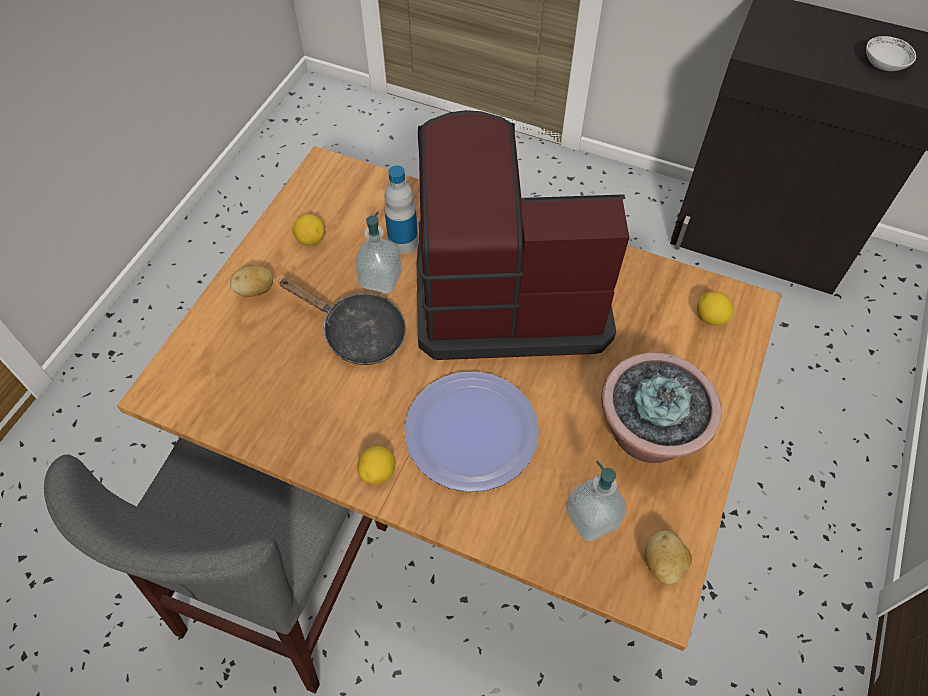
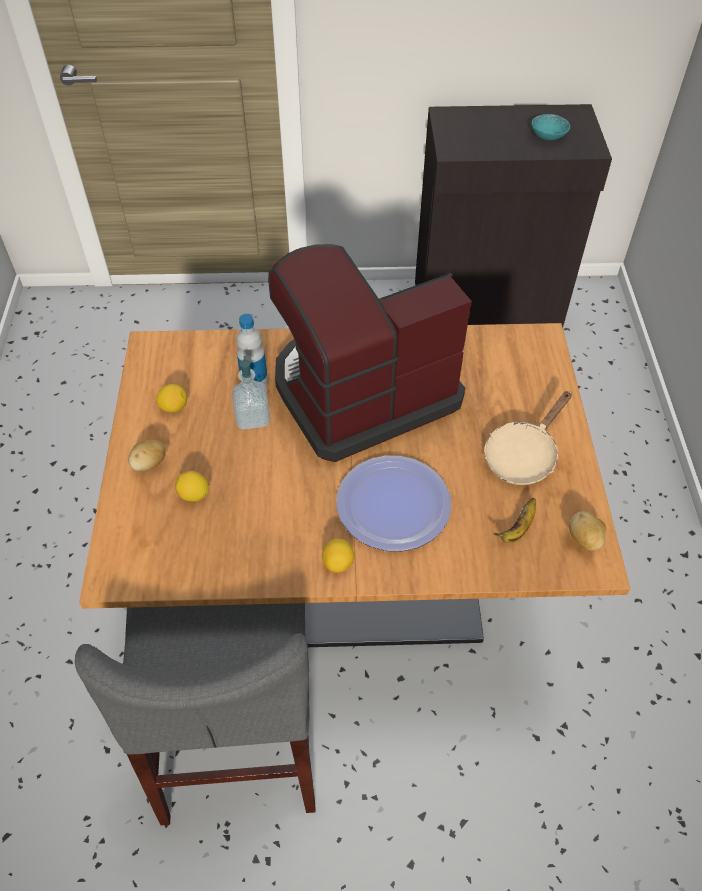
camera: 25 degrees left, 5 degrees down
black frying pan [278,278,406,365] -> none
soap dispenser [566,461,627,542] -> banana [493,498,536,543]
potted plant [601,352,722,463] -> beige frying pan [484,391,572,485]
lemon [697,291,733,326] -> lemon moved to [175,471,210,502]
white bowl [866,36,916,71] -> turquoise bowl [532,114,570,140]

